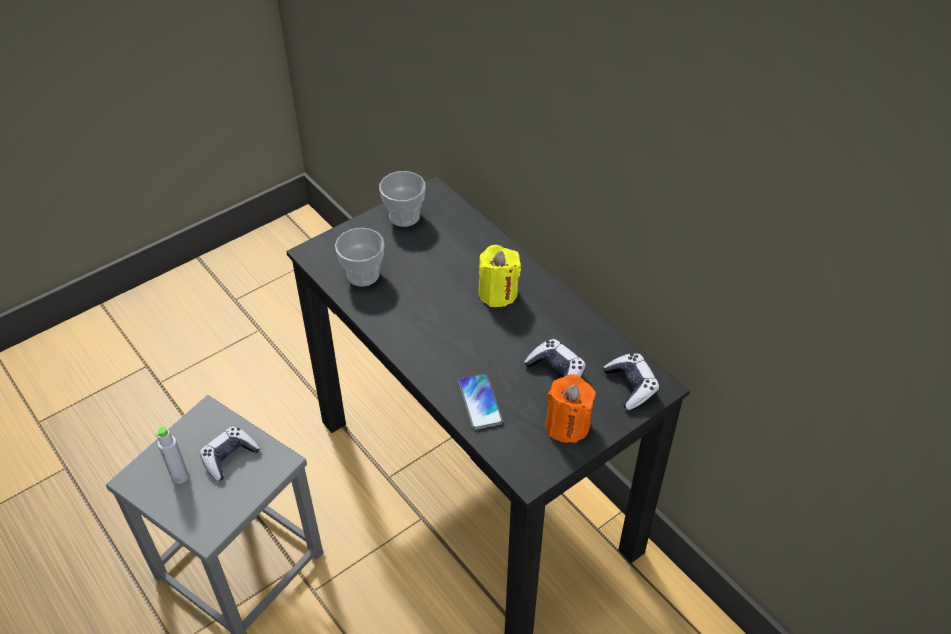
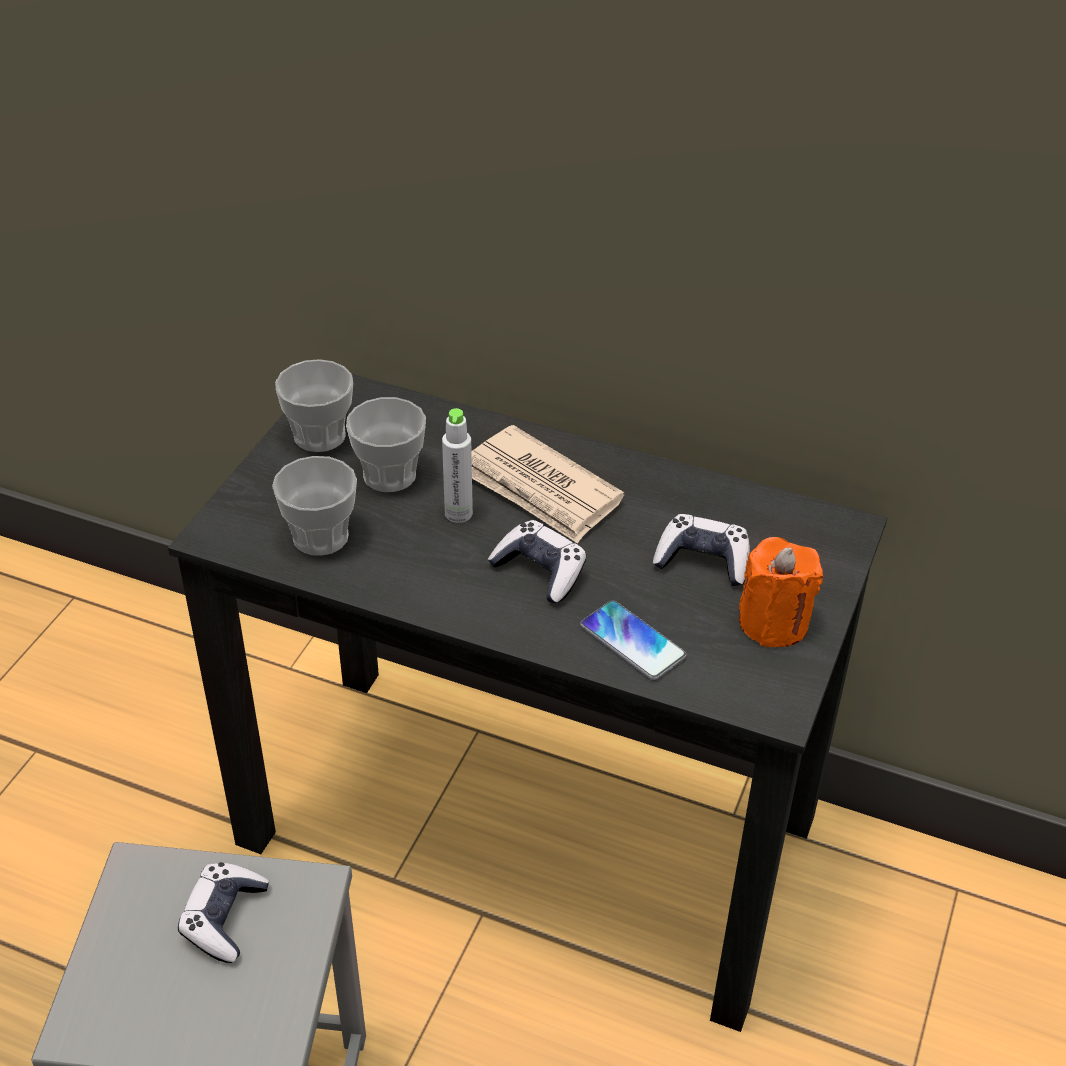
camera: 30 degrees left, 5 degrees down
grey bottle [155,426,189,484] -> grey bottle moved to [442,408,473,523]
yellow candle [478,245,521,307] -> newspaper [471,425,625,544]
game controller [603,353,660,411] -> game controller moved to [488,520,586,603]
none -> cup [346,397,426,492]

